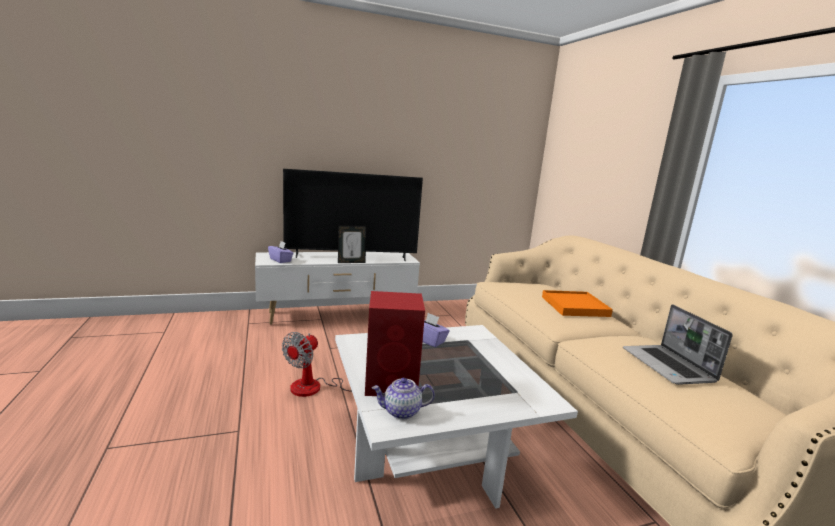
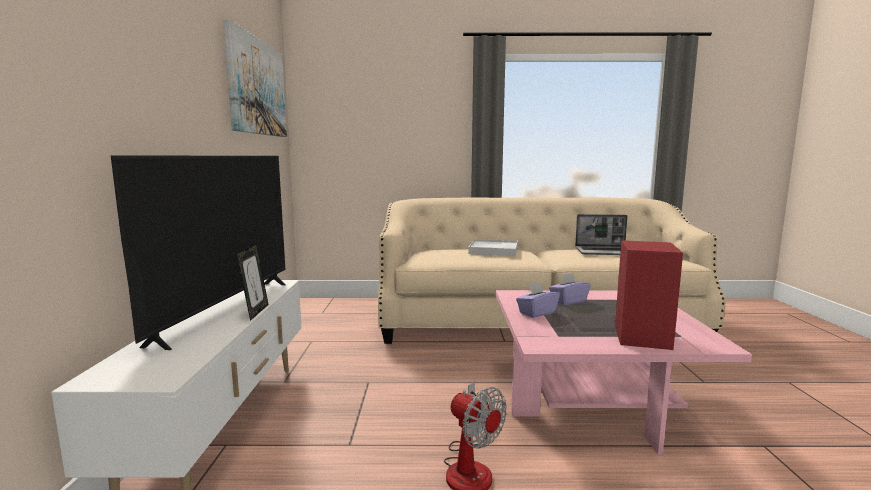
camera: 70 degrees left, 5 degrees down
purple tissue box [268,241,294,263] -> purple tissue box moved to [549,273,591,305]
white coffee table [335,325,578,509] -> pink coffee table [496,290,752,455]
teapot [372,378,435,419] -> none
orange tray [542,290,613,317] -> white tray [468,239,518,256]
none -> picture [223,19,287,137]

